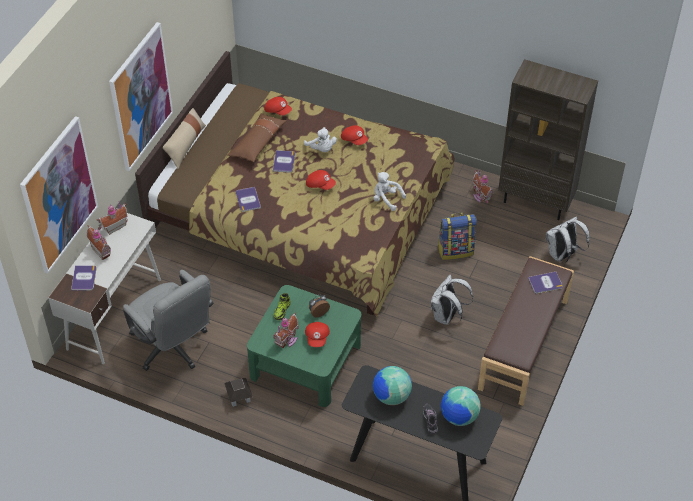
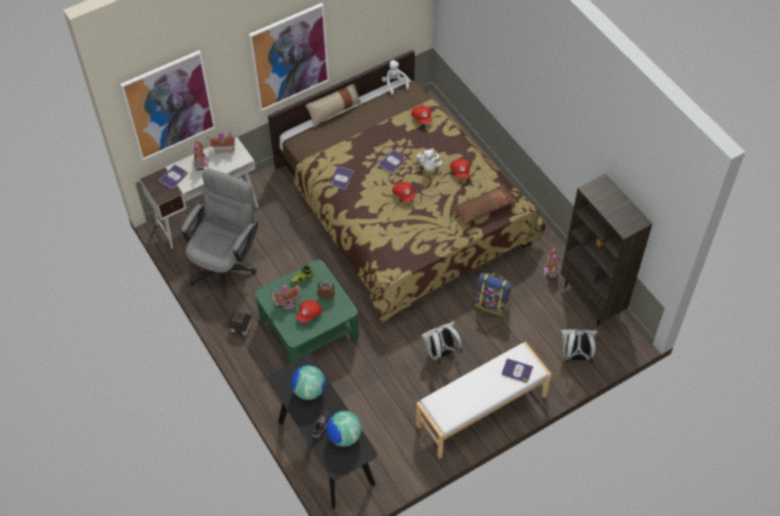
camera: 35 degrees right, 5 degrees up
grey office chair [123,270,214,371] -> grey office chair turned 150 degrees counterclockwise [182,168,258,299]
brown pillow [228,113,287,162] -> brown pillow moved to [450,184,518,225]
white plush toy [373,172,406,211] -> white plush toy moved to [382,60,409,95]
brown bench [478,256,574,406] -> white bench [416,342,551,459]

